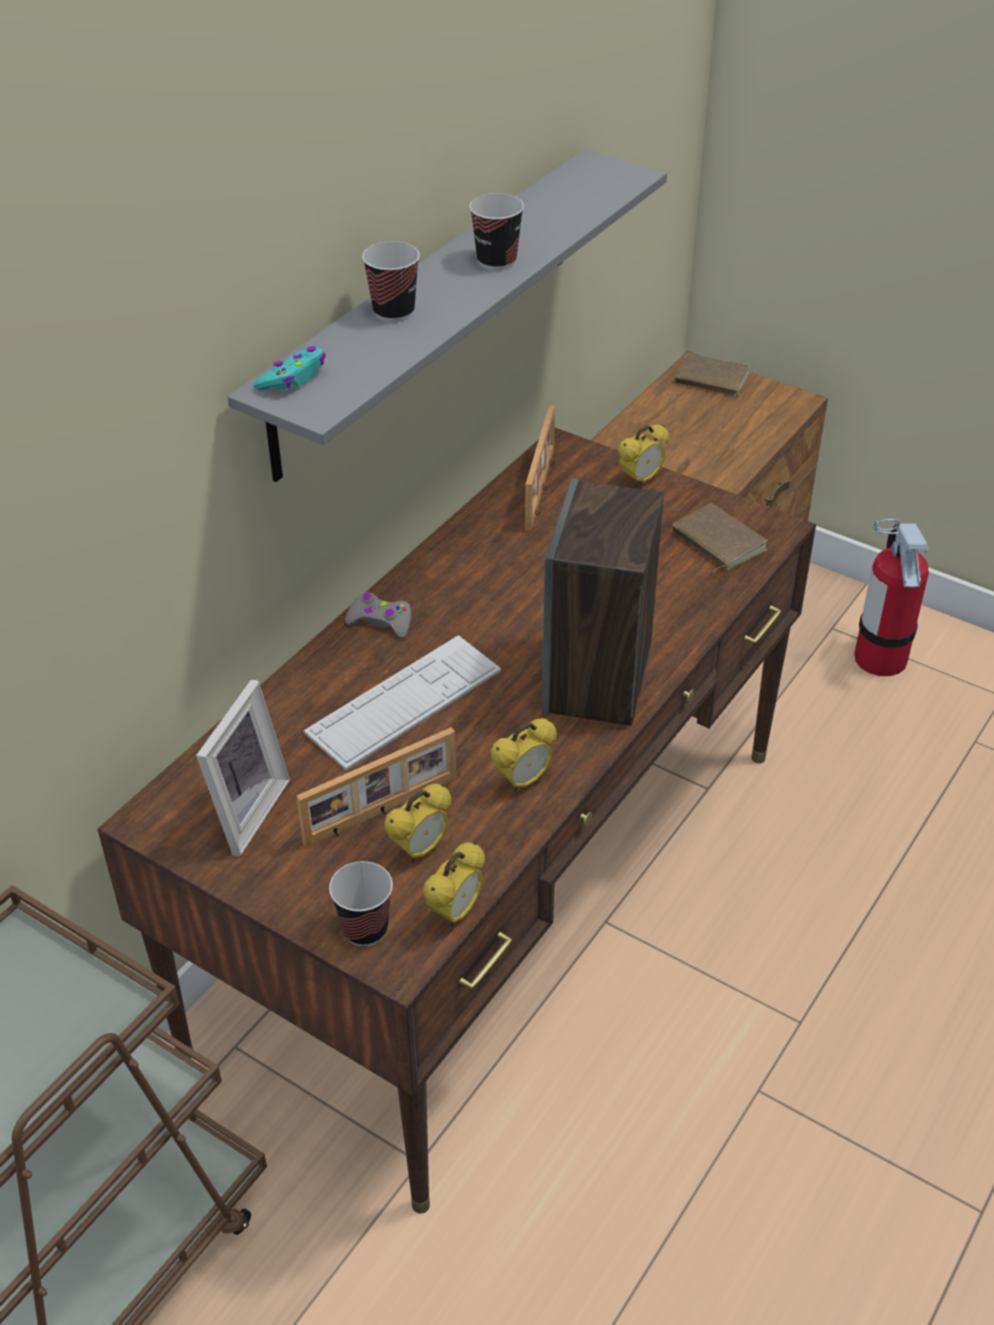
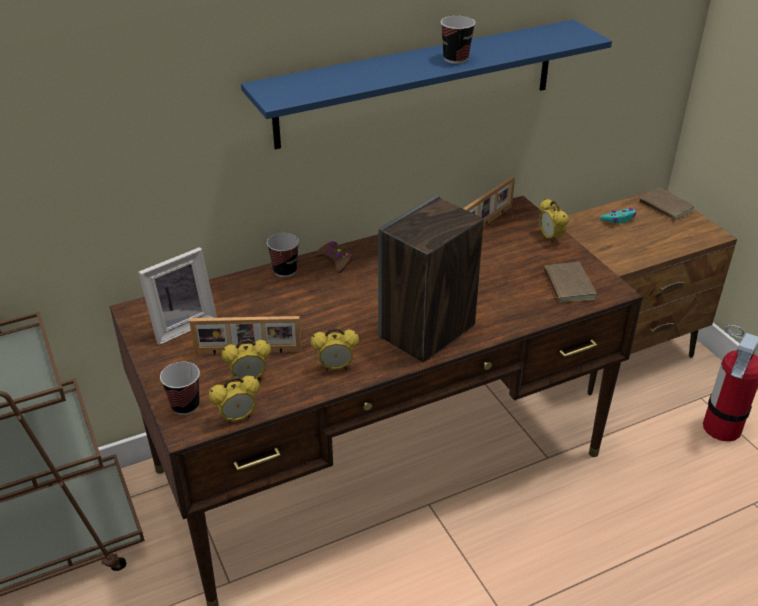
camera: 30 degrees right, 5 degrees down
grey shelf [227,149,667,482] -> blue shelf [241,20,612,150]
turquoise game controller [253,346,326,390] -> turquoise game controller moved to [600,208,637,224]
keyboard [304,635,501,771] -> none
grey game controller [345,592,412,638] -> brown game controller [315,241,353,273]
cup [362,241,420,322] -> cup moved to [267,233,299,277]
alarm clock [618,425,669,487] -> alarm clock turned 75 degrees clockwise [539,199,569,243]

